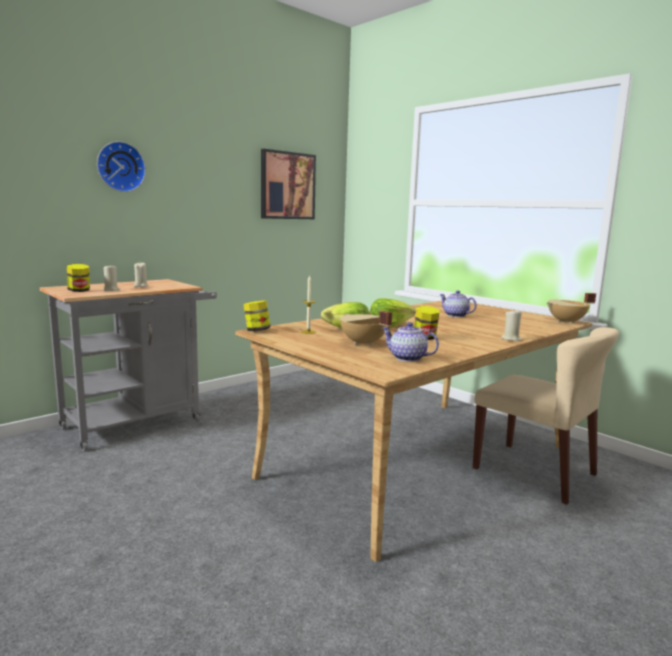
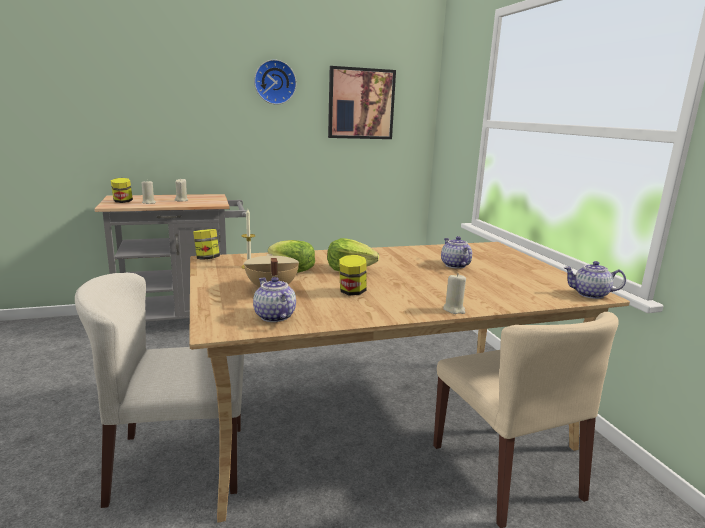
camera: 25 degrees right, 5 degrees up
wall clock [97,141,146,192] -> wall clock moved to [254,60,296,105]
beige cooking pot [546,293,596,324] -> teapot [564,261,626,299]
none -> beige chair [75,273,244,508]

